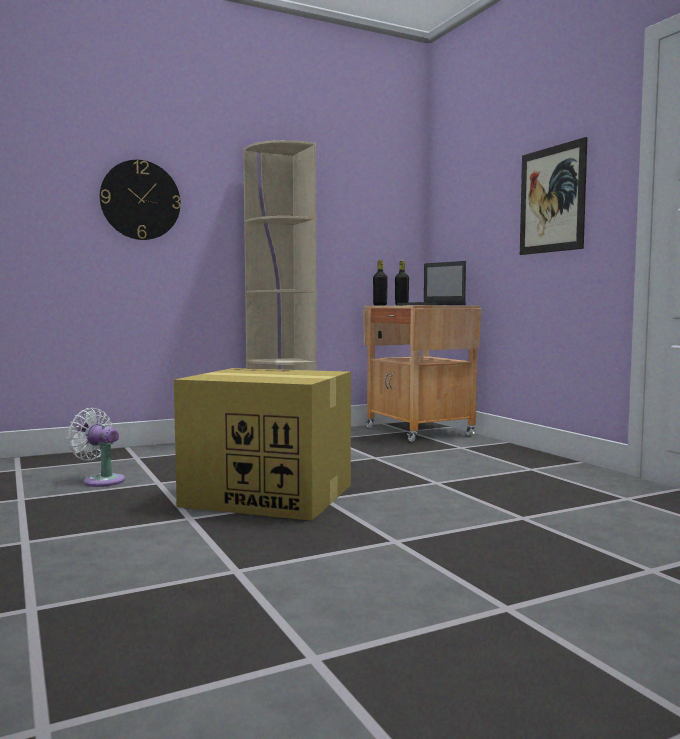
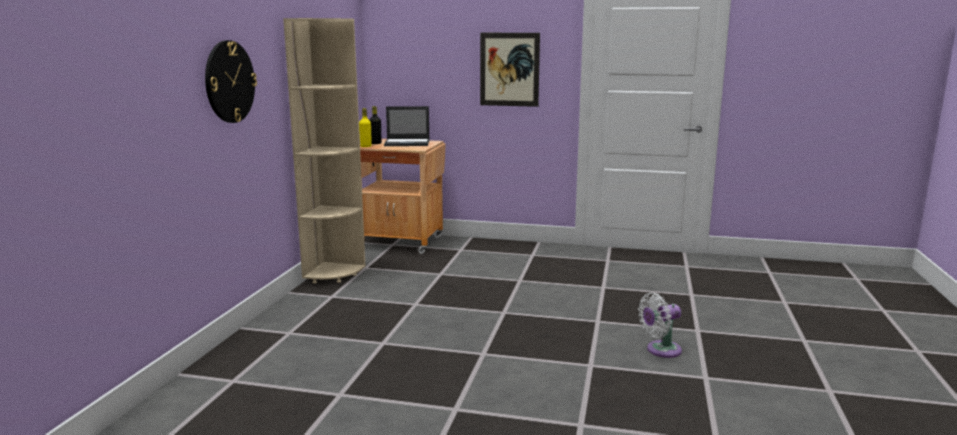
camera: 50 degrees left, 10 degrees up
white fan [67,408,125,487] -> white fan moved to [638,292,682,358]
cardboard box [174,368,351,521] -> none
black bottle [373,260,388,305] -> yellow bottle [359,108,372,147]

